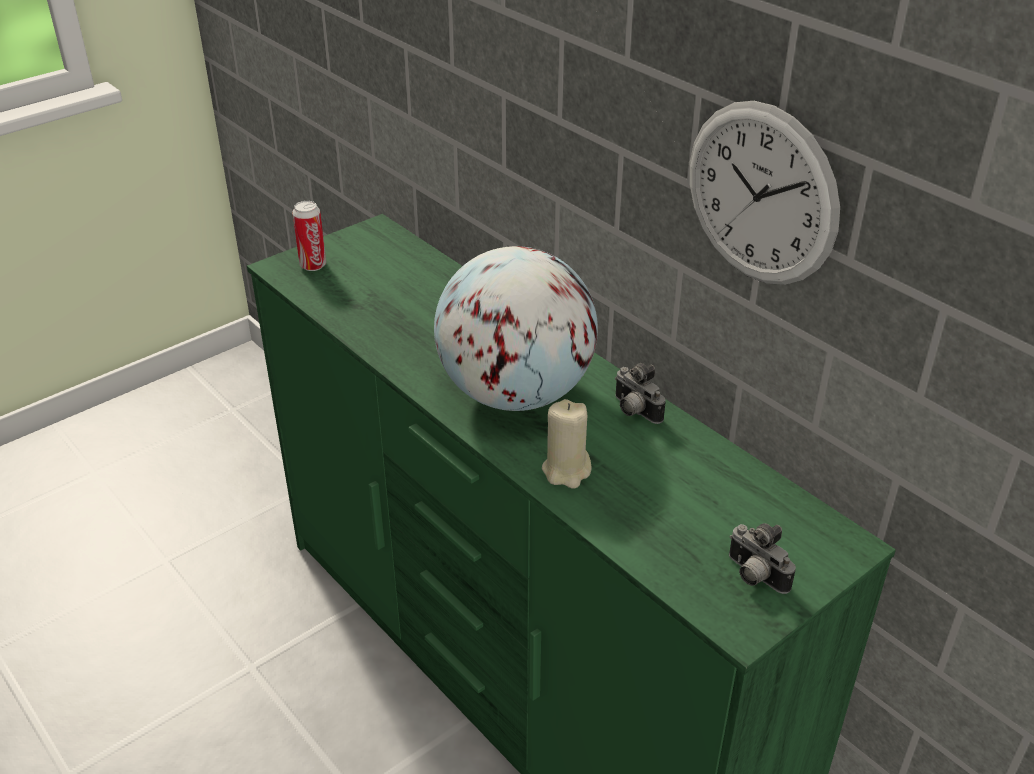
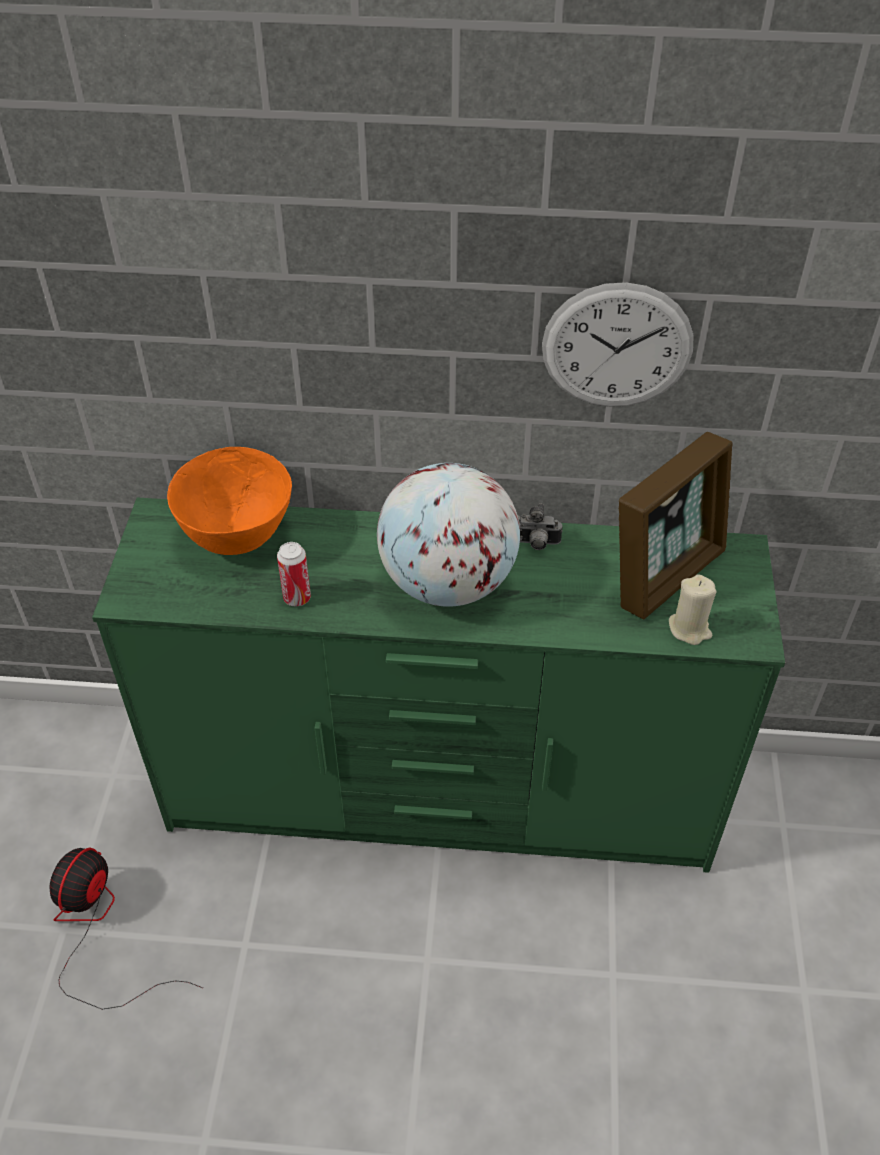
camera: 45 degrees left, 10 degrees up
can [292,201,326,271] -> can moved to [277,542,311,606]
beige candle [542,399,592,488] -> beige candle moved to [669,574,717,645]
camera [729,523,796,594] -> none
none -> fan [49,847,203,1010]
none -> orange bowl [167,447,292,555]
none -> picture frame [619,432,732,620]

